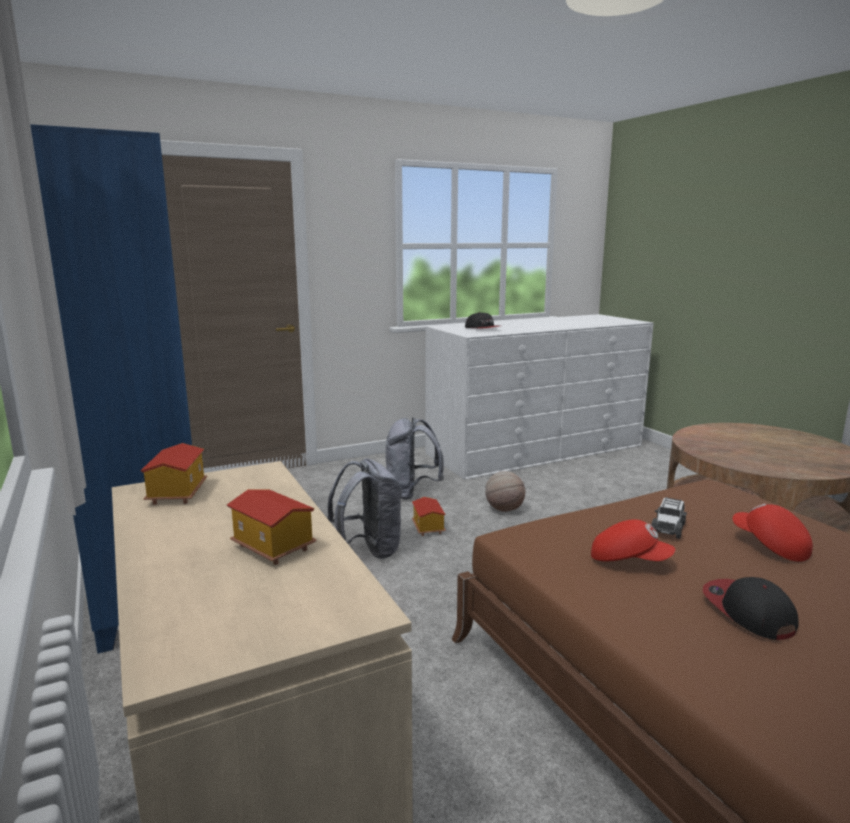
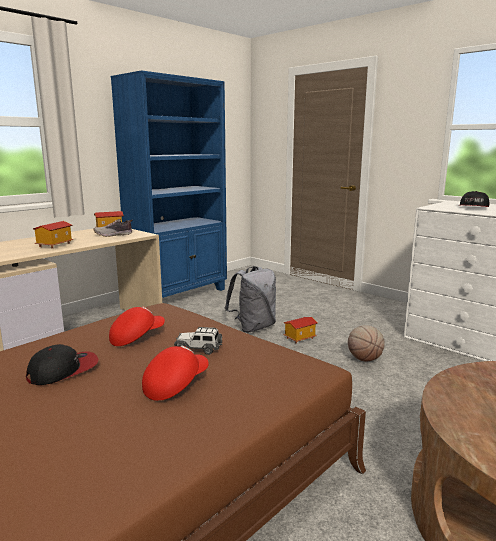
camera: 70 degrees right, 0 degrees up
grey backpack [385,417,444,500] -> none
red cap [591,520,675,561] -> red cap turned 135 degrees counterclockwise [109,306,165,346]
none -> shoe [93,219,132,237]

